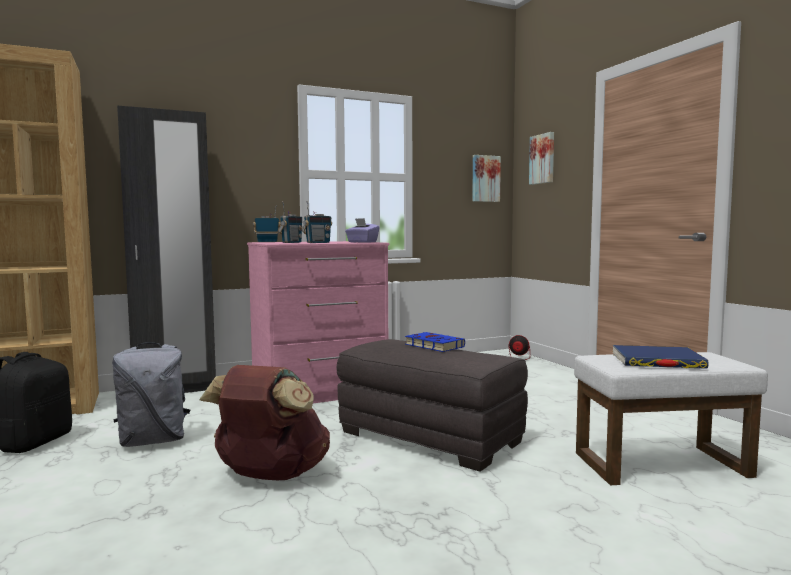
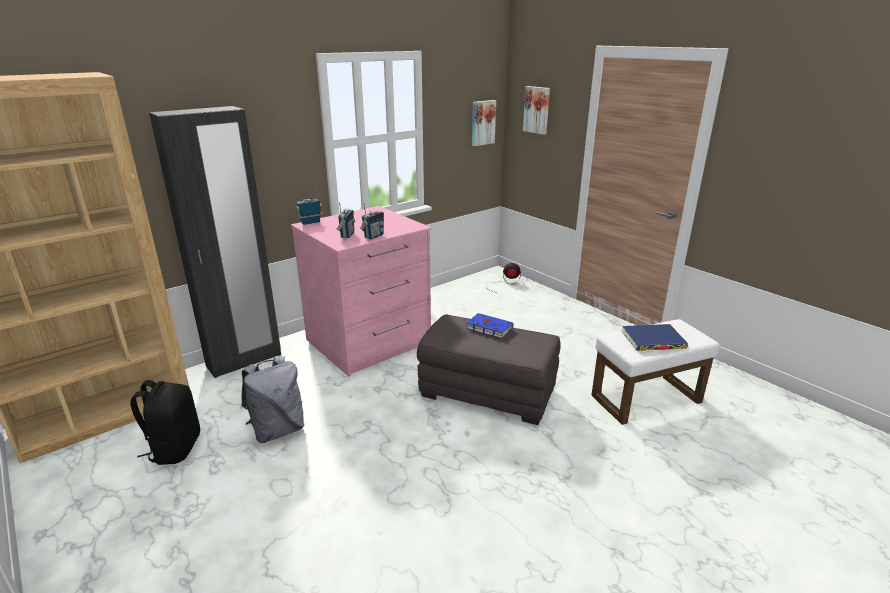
camera: 15 degrees left, 20 degrees up
brown backpack [200,365,330,480] -> none
purple tissue box [345,218,380,243] -> none

